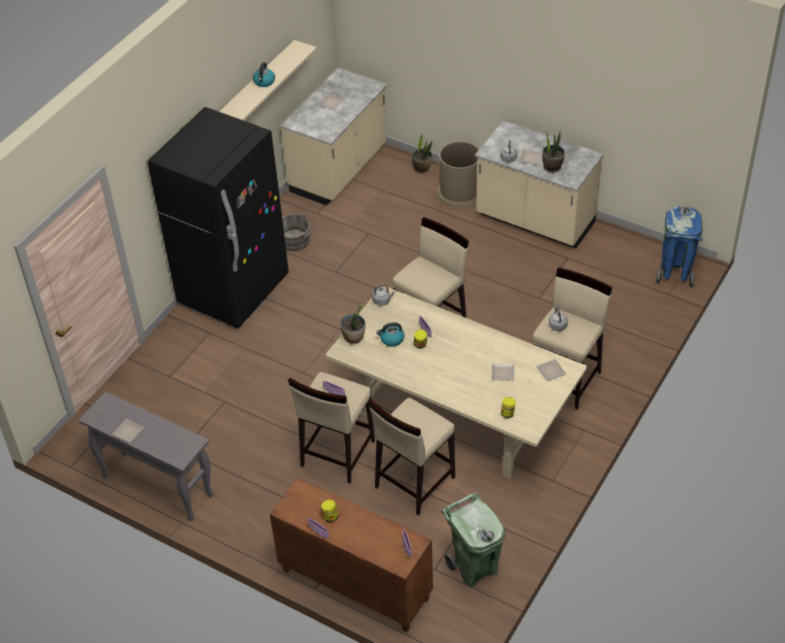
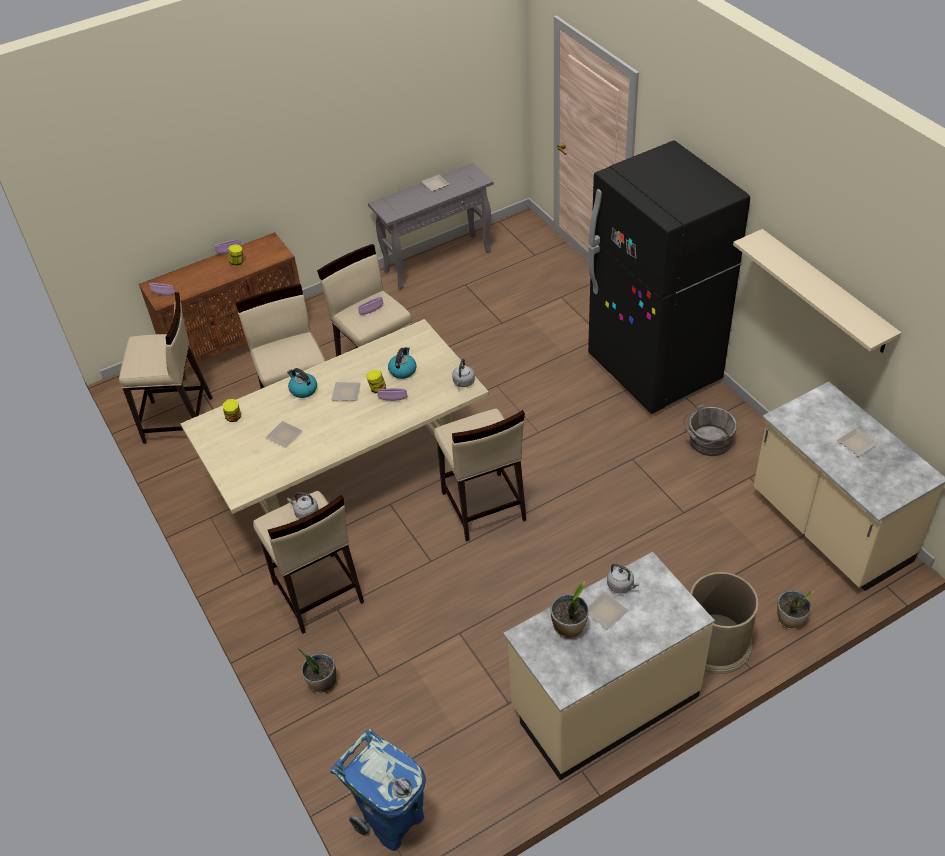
camera: 120 degrees right, 0 degrees up
kettle [253,62,275,87] -> kettle moved to [287,368,317,398]
potted plant [340,304,366,344] -> potted plant moved to [298,649,337,694]
green trash can [441,493,505,587] -> beige stool [119,292,213,444]
plate [536,359,566,381] -> plate moved to [331,382,361,401]

